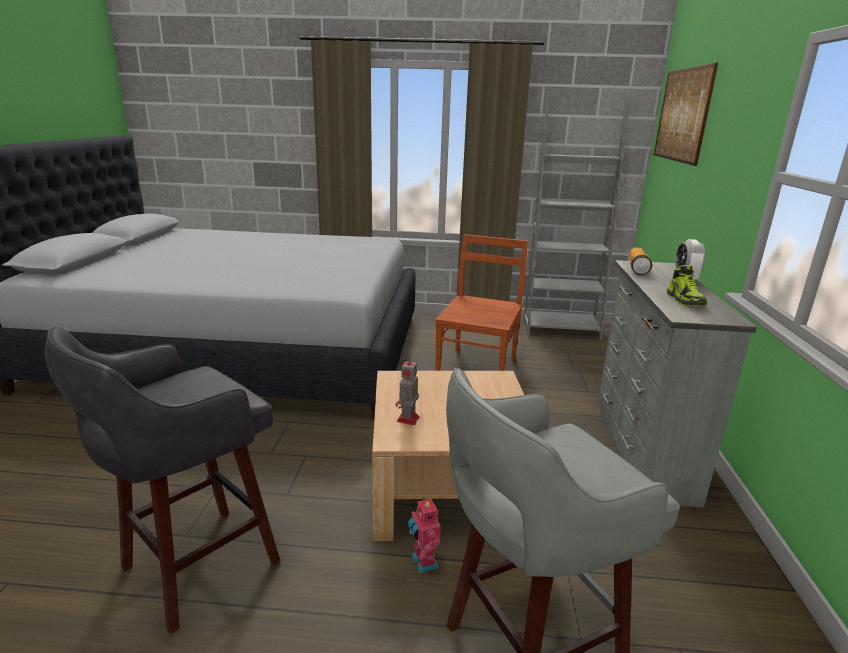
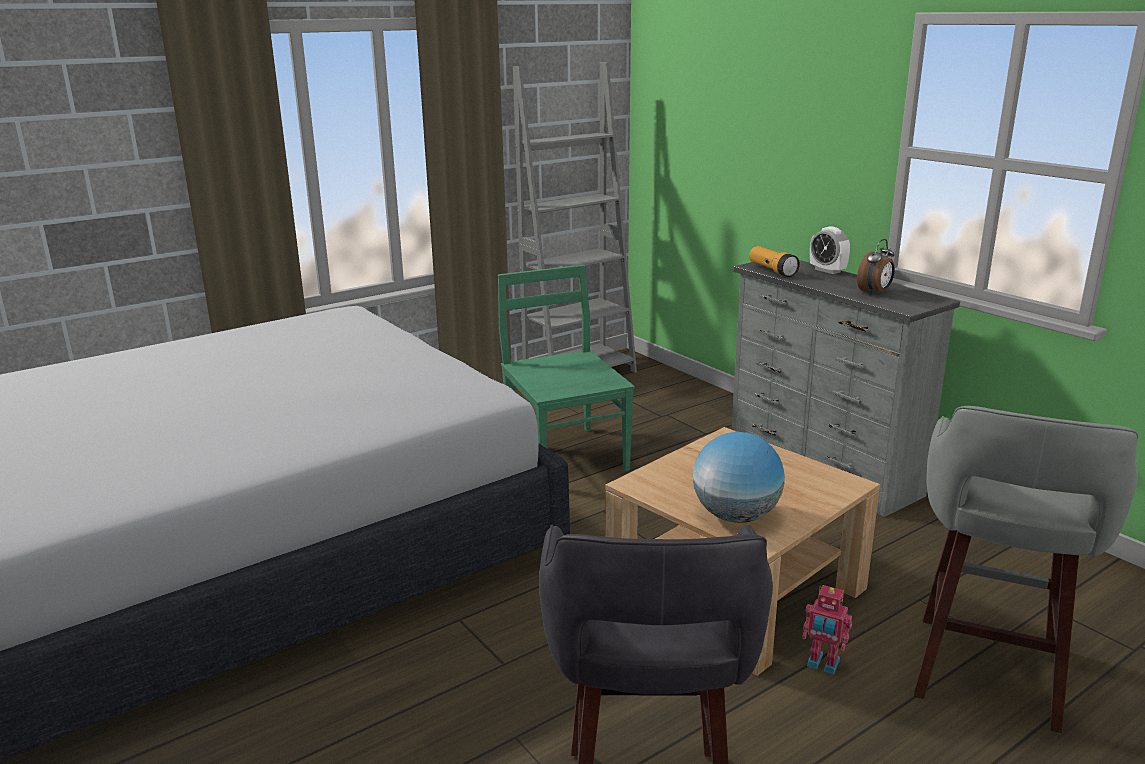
camera: 40 degrees left, 0 degrees up
toy robot [396,356,420,425] -> globe [693,432,785,523]
brown chair [435,234,528,371] -> green chair [498,265,635,471]
picture [654,62,718,166] -> none
shoe [667,265,707,307] -> alarm clock [857,239,895,295]

